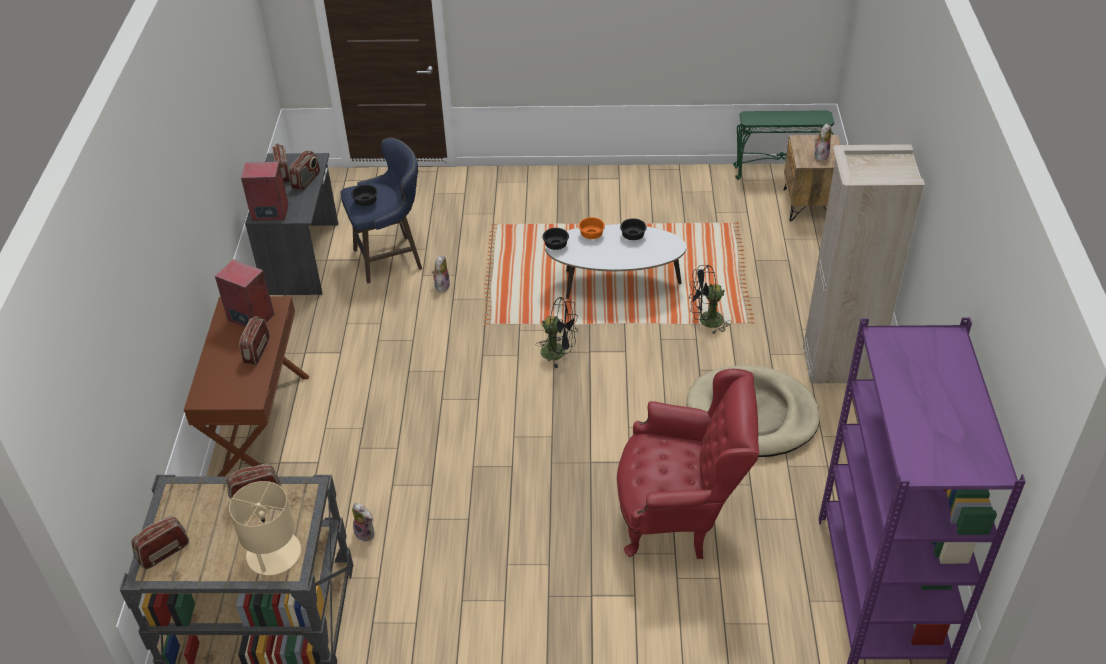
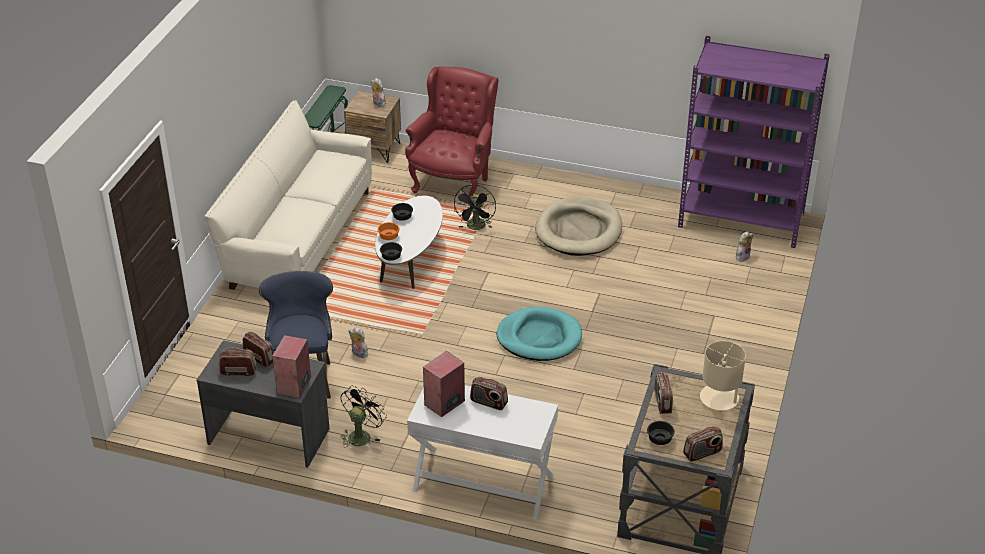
camera: 75 degrees left, 5 degrees down
radio [131,516,189,570] -> radio turned 90 degrees counterclockwise [683,426,723,462]
brown console table [184,296,309,477] -> white console table [407,385,558,520]
black bowl [351,184,378,206] -> black bowl moved to [647,421,675,445]
plush toy [352,503,374,542] -> plush toy moved to [736,231,753,262]
black fan [535,297,578,368] -> black fan moved to [340,386,387,447]
red armchair [617,369,759,559] -> red armchair moved to [405,66,498,198]
beige cabinet [803,144,925,384] -> none
none -> beige sofa [204,100,372,290]
none -> turquoise dog bed [497,307,582,361]

